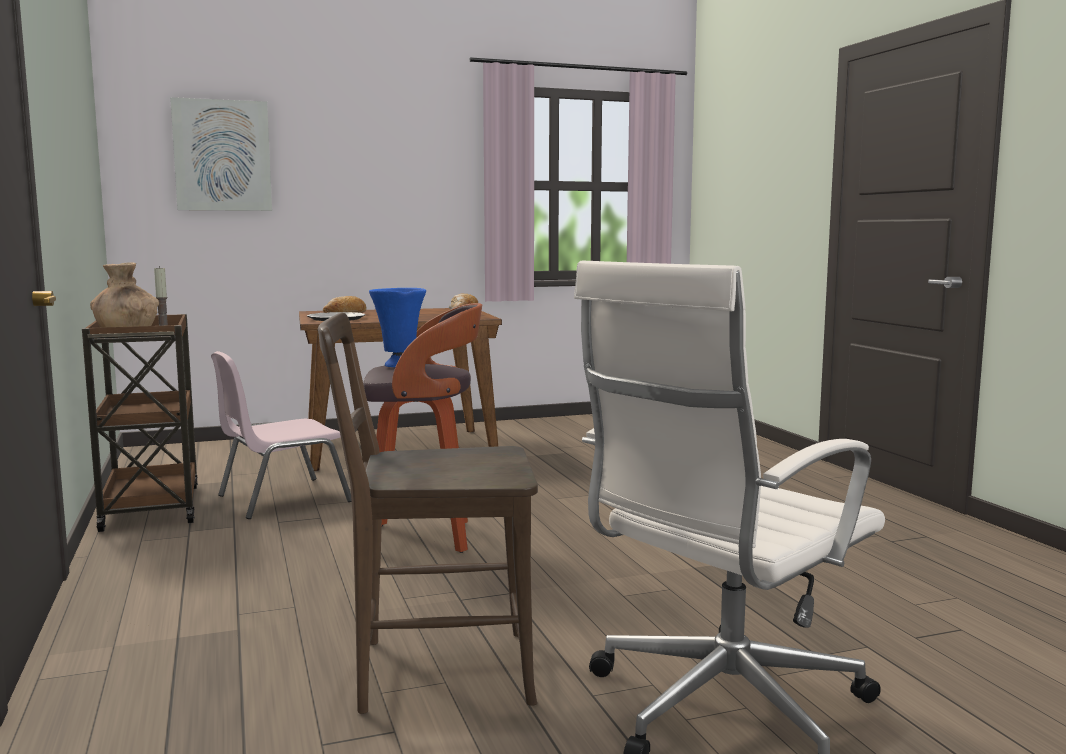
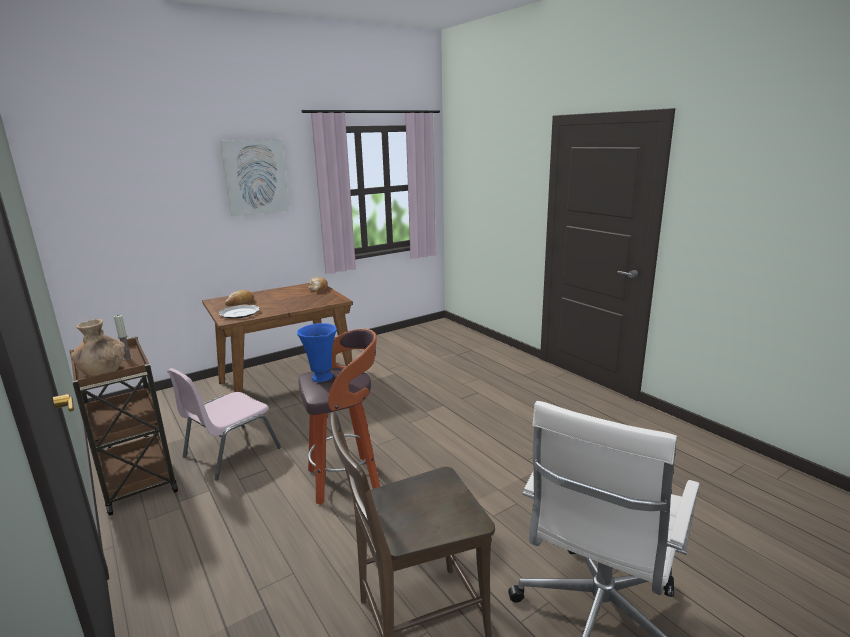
camera: 15 degrees left, 10 degrees up
picture [170,97,272,211] -> picture moved to [220,139,289,217]

